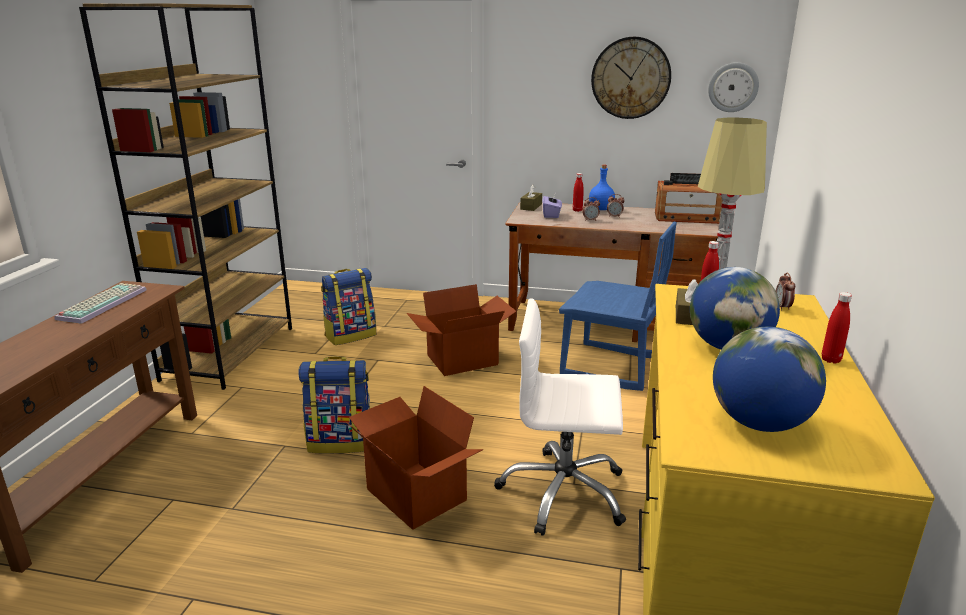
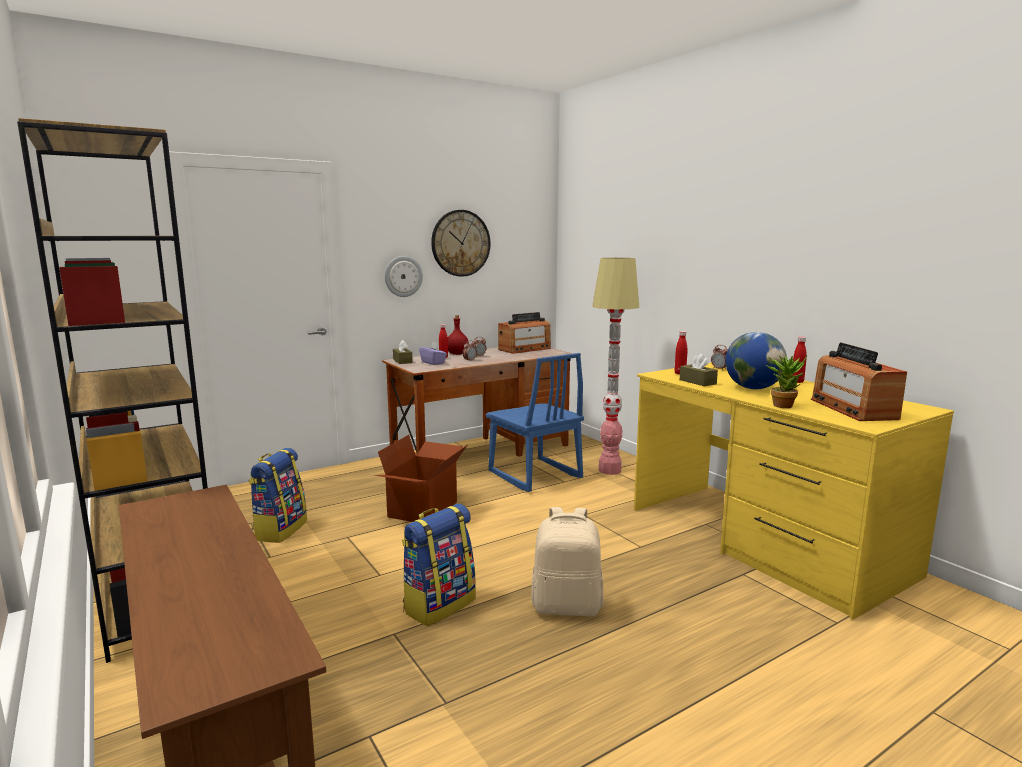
camera: 45 degrees left, 10 degrees down
keyboard [55,283,147,324] -> none
cardboard box [345,386,483,530] -> beige backpack [531,507,604,616]
white office chair [494,298,626,536] -> none
blue chair [559,222,677,391] -> blue chair turned 75 degrees clockwise [486,353,584,492]
blue bottle [589,164,615,210] -> red bottle [448,315,469,355]
wall clock [708,62,759,112] -> wall clock moved to [385,256,423,297]
globe [713,327,826,432] -> radio [811,342,907,421]
none -> potted plant [766,355,807,408]

